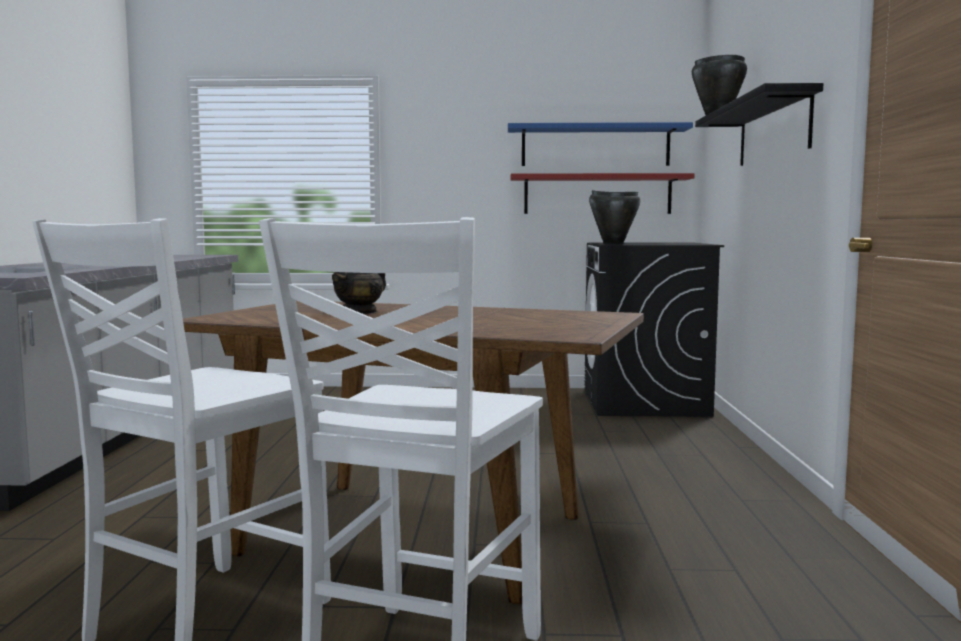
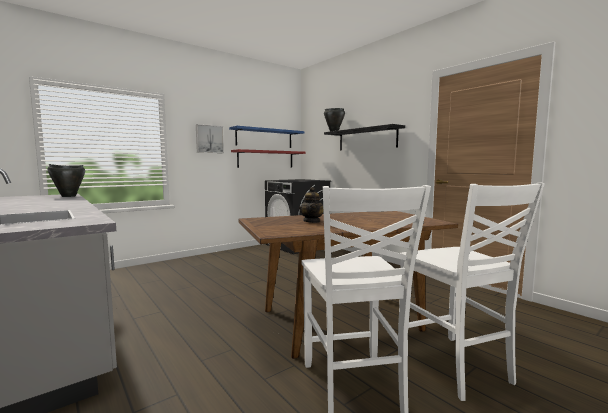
camera: 40 degrees left, 0 degrees up
black cooking pot [589,190,640,245] -> black cooking pot moved to [47,164,85,197]
none -> picture [196,124,224,153]

